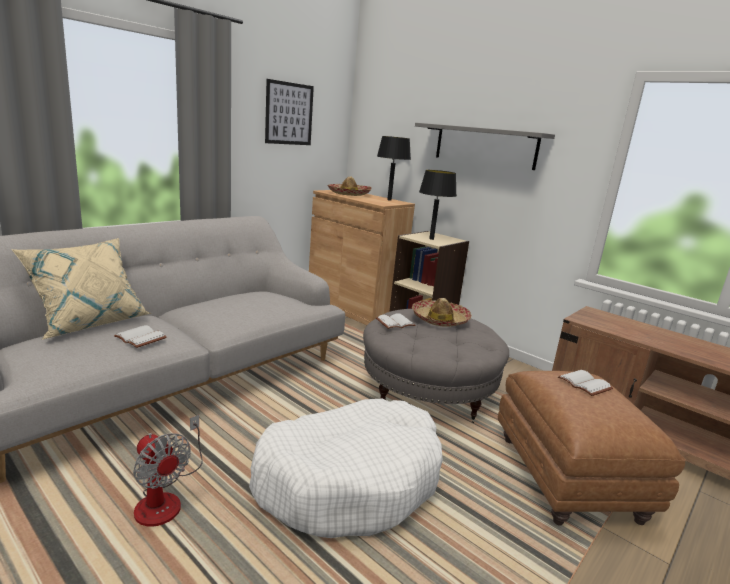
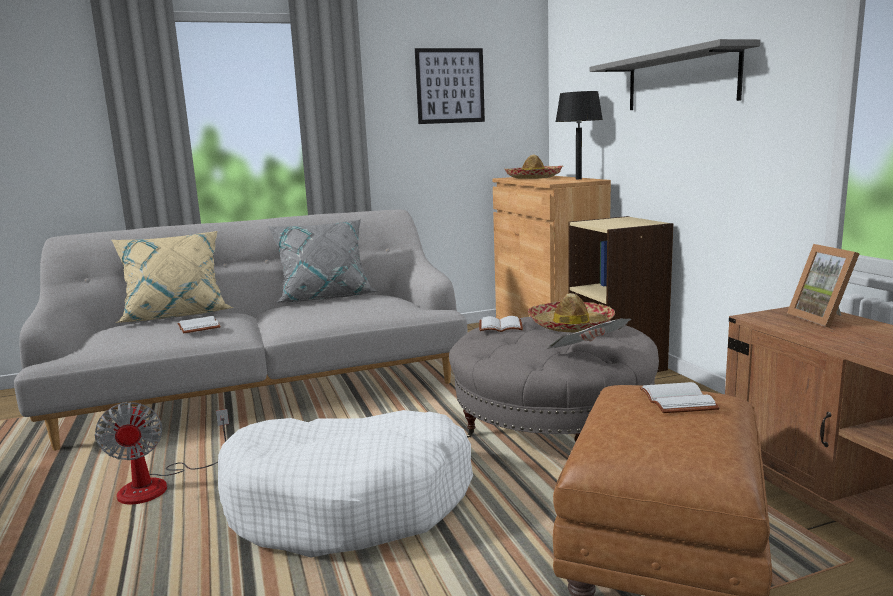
camera: 30 degrees right, 5 degrees down
black table lamp [419,170,457,240] -> none
none -> grey pillow [268,219,378,303]
none -> newspaper [546,318,631,349]
none -> picture frame [787,244,860,328]

